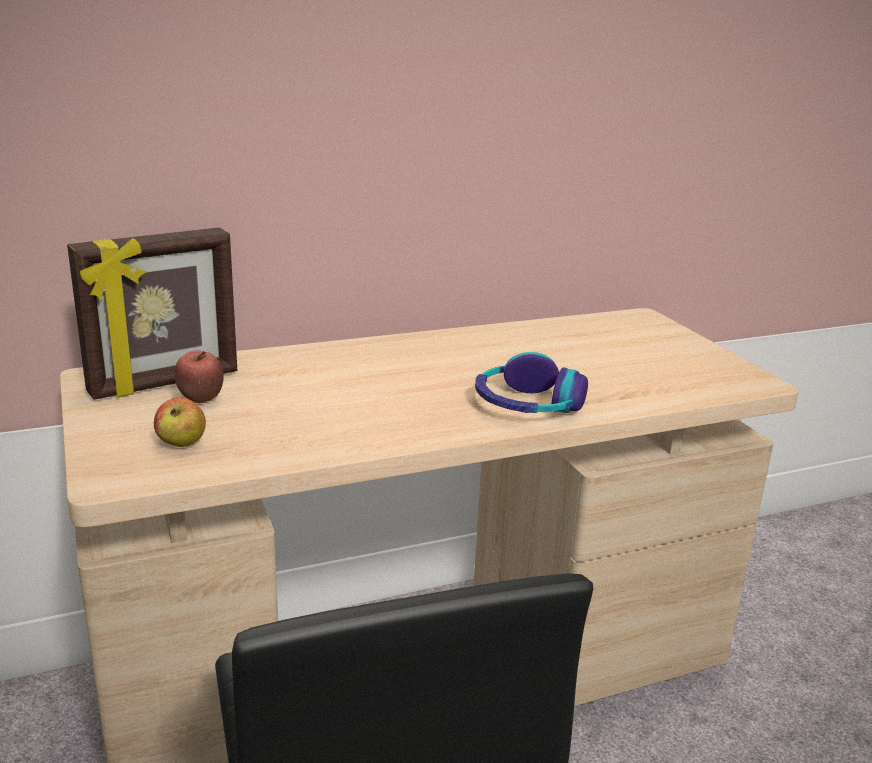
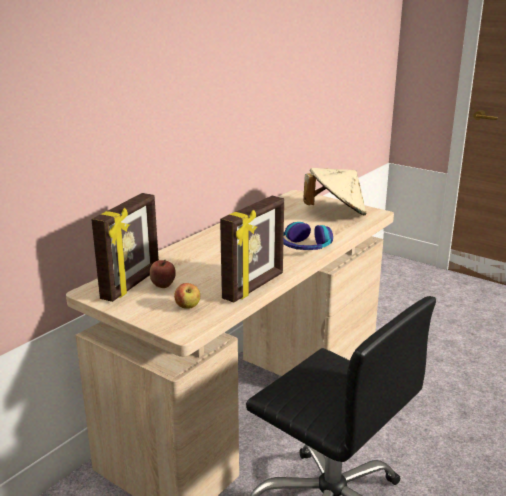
camera: 30 degrees left, 0 degrees up
none -> picture frame [220,195,284,303]
none -> beige hat [303,168,366,215]

